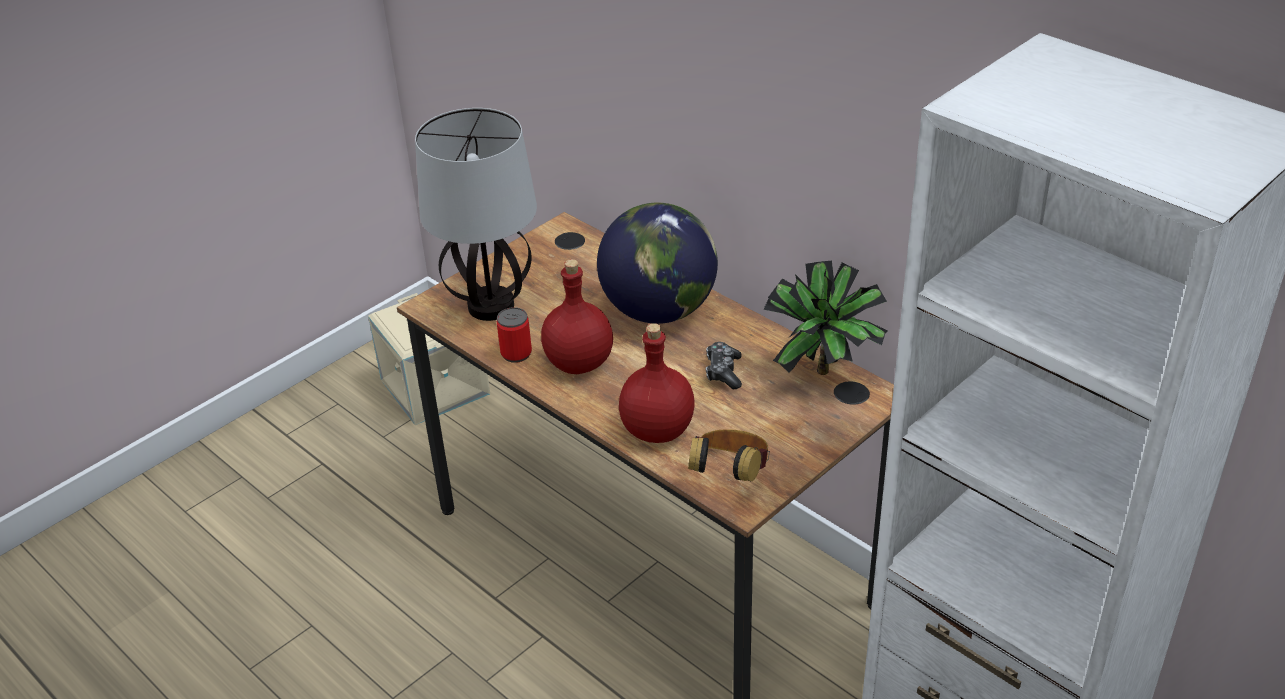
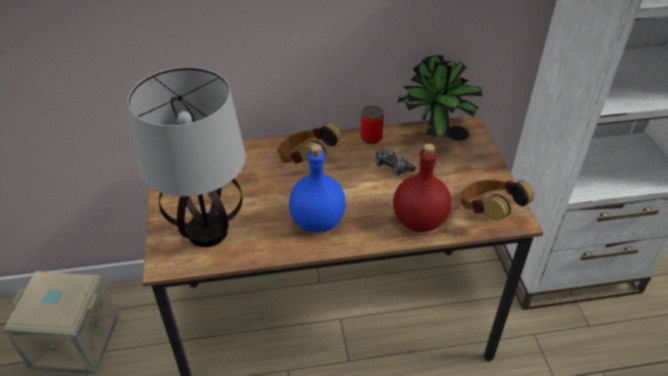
camera: 55 degrees left, 5 degrees up
can [497,307,532,363] -> can moved to [361,106,384,144]
red bottle [541,259,613,374] -> blue bottle [289,144,346,232]
globe [597,203,718,324] -> headphones [277,123,341,164]

